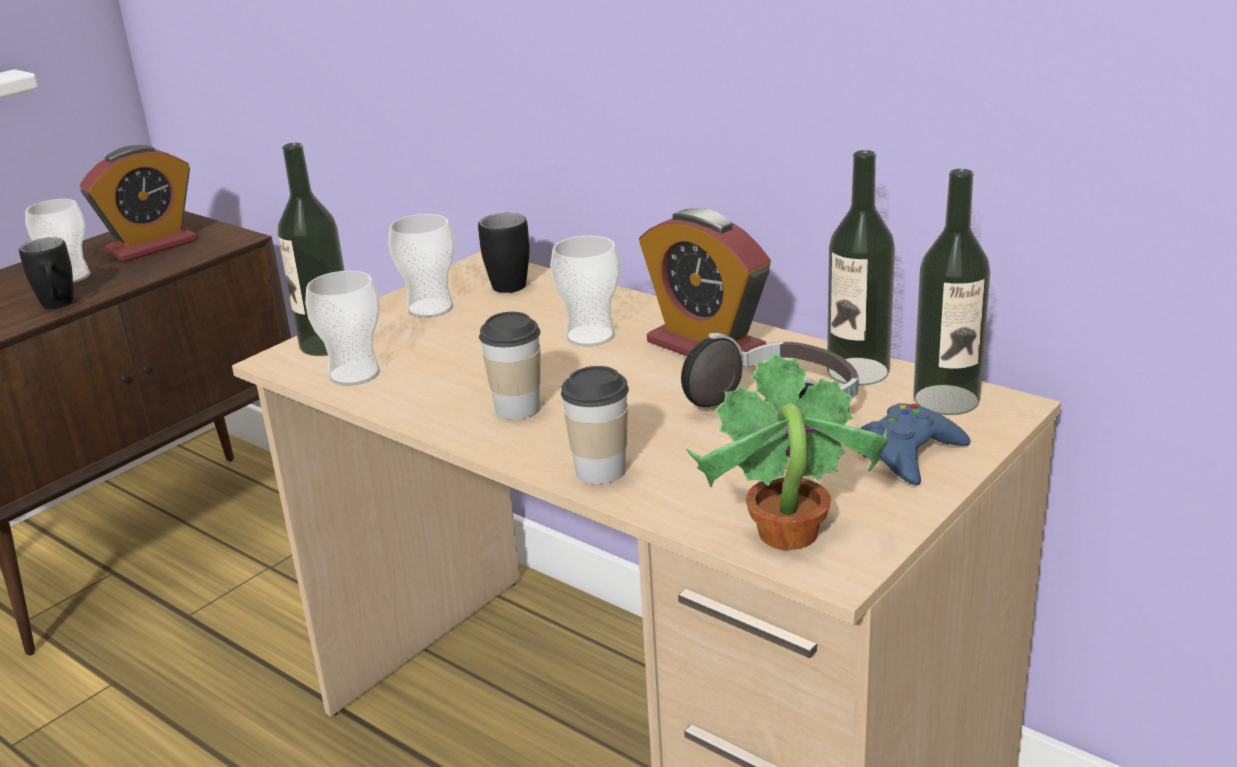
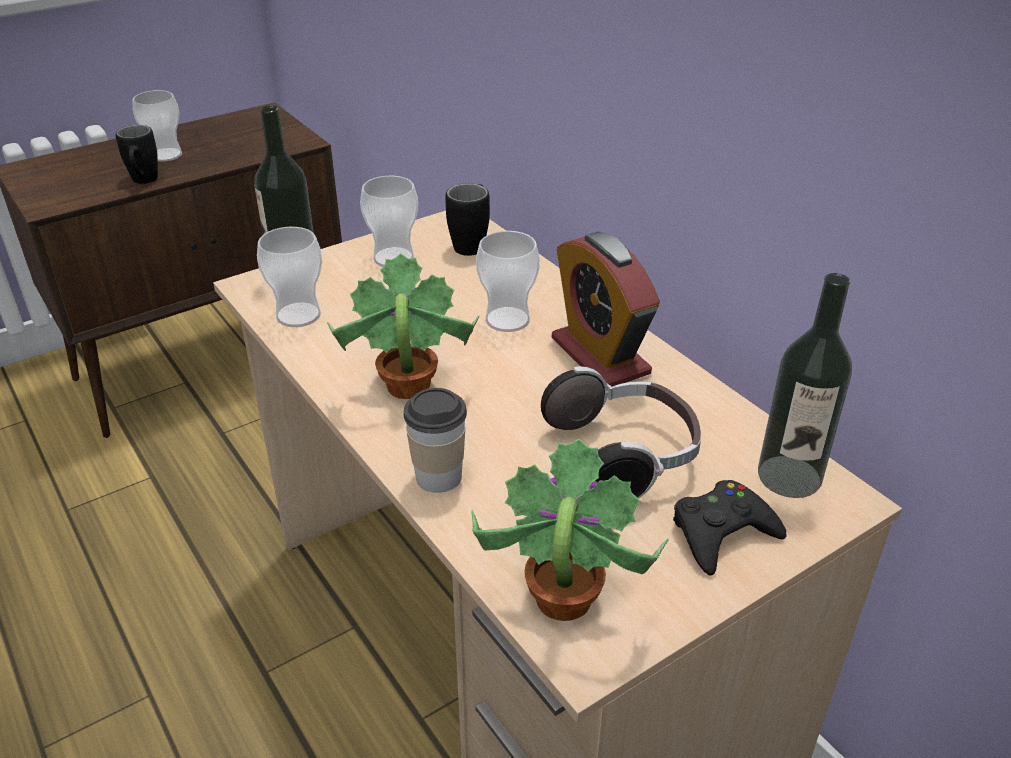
camera: 15 degrees right, 10 degrees up
alarm clock [80,145,197,262] -> none
cup [479,312,541,420] -> potted plant [327,253,480,399]
bottle [827,150,895,385] -> none
blue game controller [860,403,970,485] -> black game controller [673,480,787,576]

